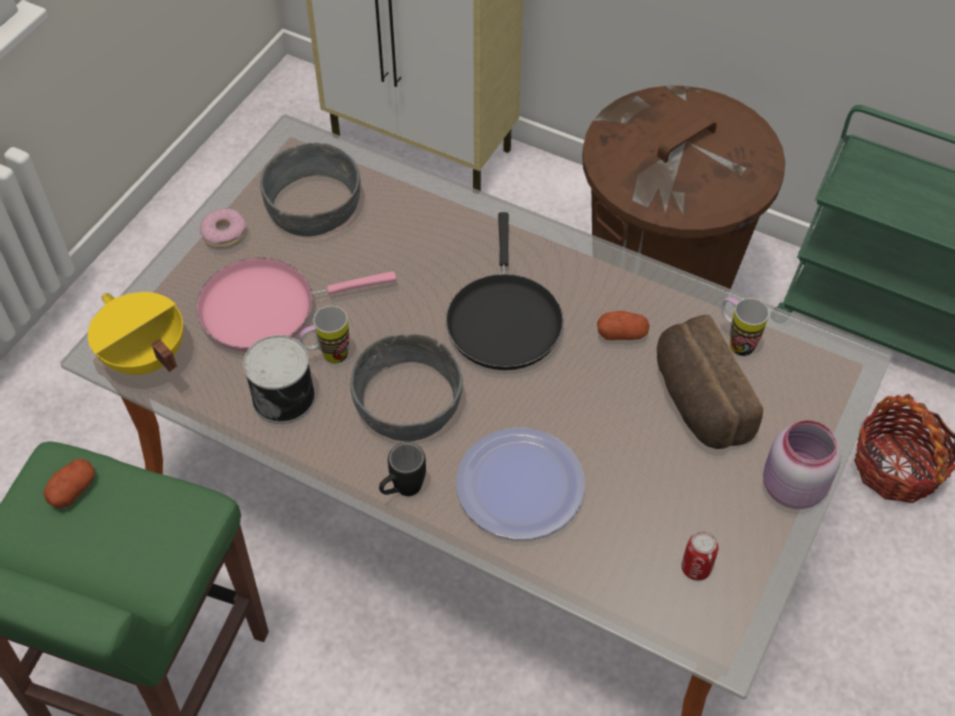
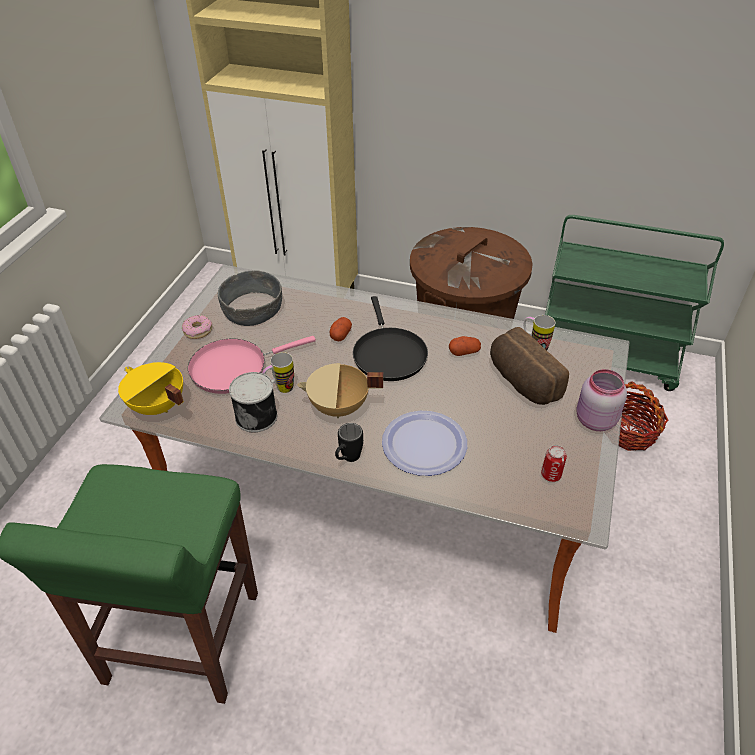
camera: 10 degrees left, 10 degrees down
potato [44,458,95,508] -> potato moved to [329,317,352,341]
grey bowl [350,334,463,441] -> beige cooking pot [297,363,383,418]

